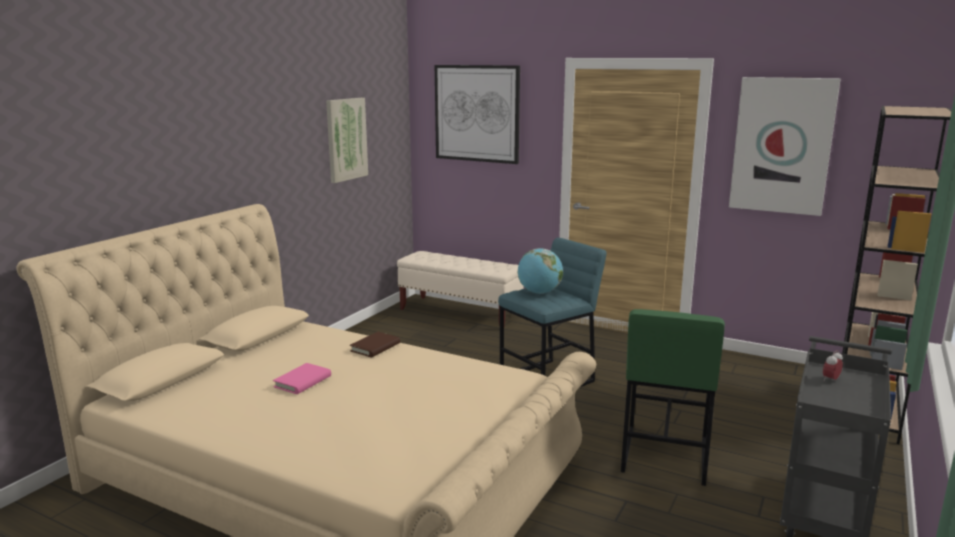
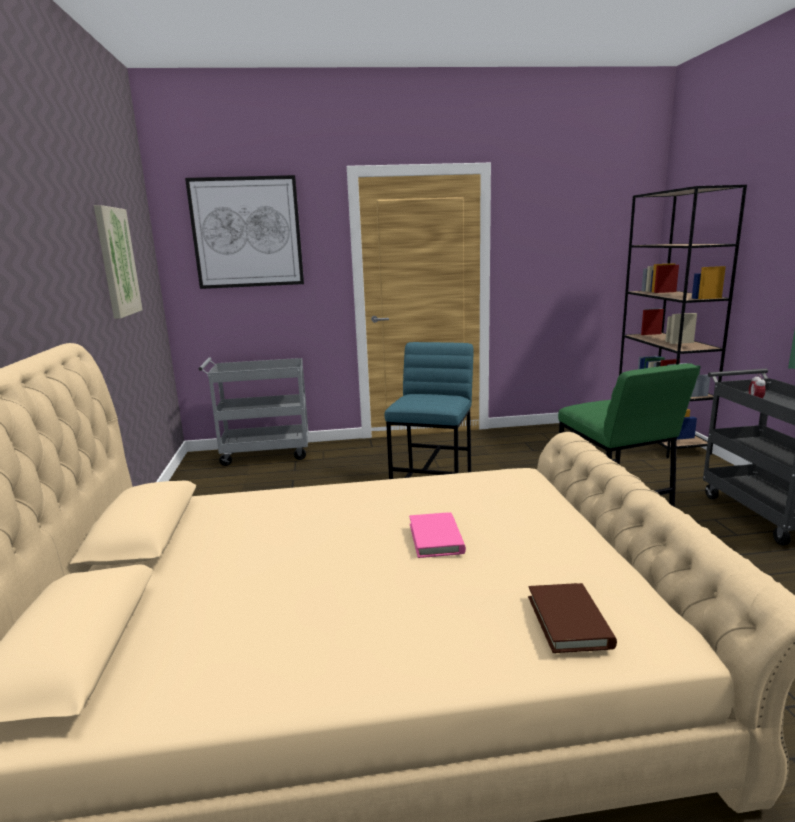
camera: 35 degrees left, 0 degrees up
pink book [273,363,331,394] -> pink book moved to [409,512,466,558]
brown book [350,332,400,358] -> brown book moved to [528,583,617,653]
beige bench [397,251,524,326] -> grey cart [198,357,309,466]
globe [518,248,563,294] -> none
picture [729,77,841,216] -> none

